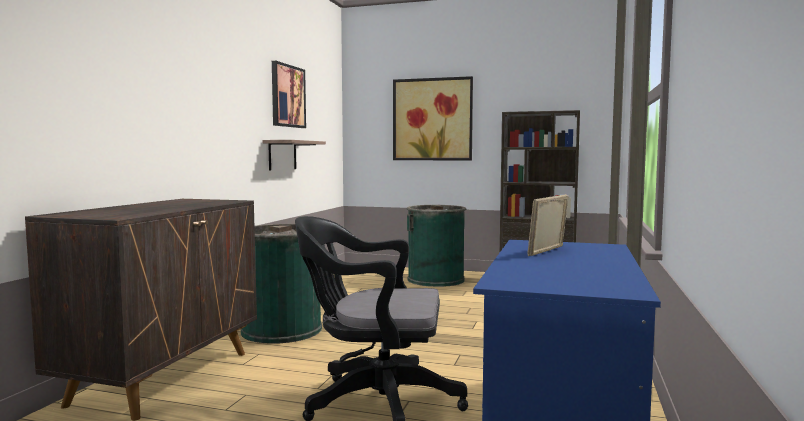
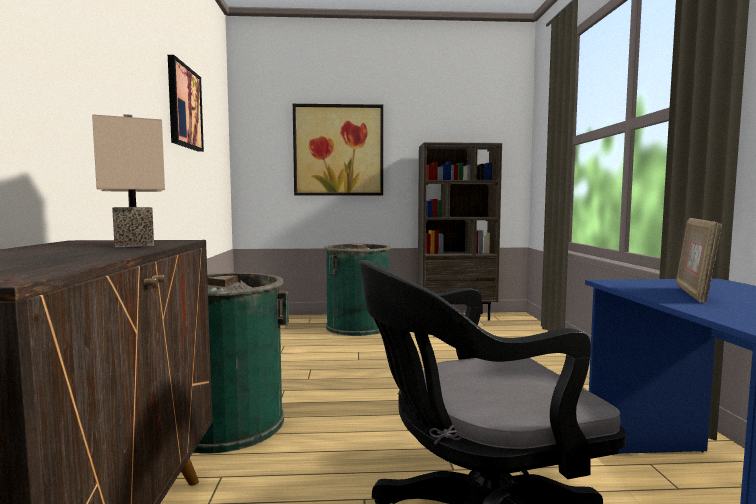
camera: 20 degrees left, 0 degrees up
shelf [262,140,326,171] -> none
none -> beige table lamp [92,114,165,247]

